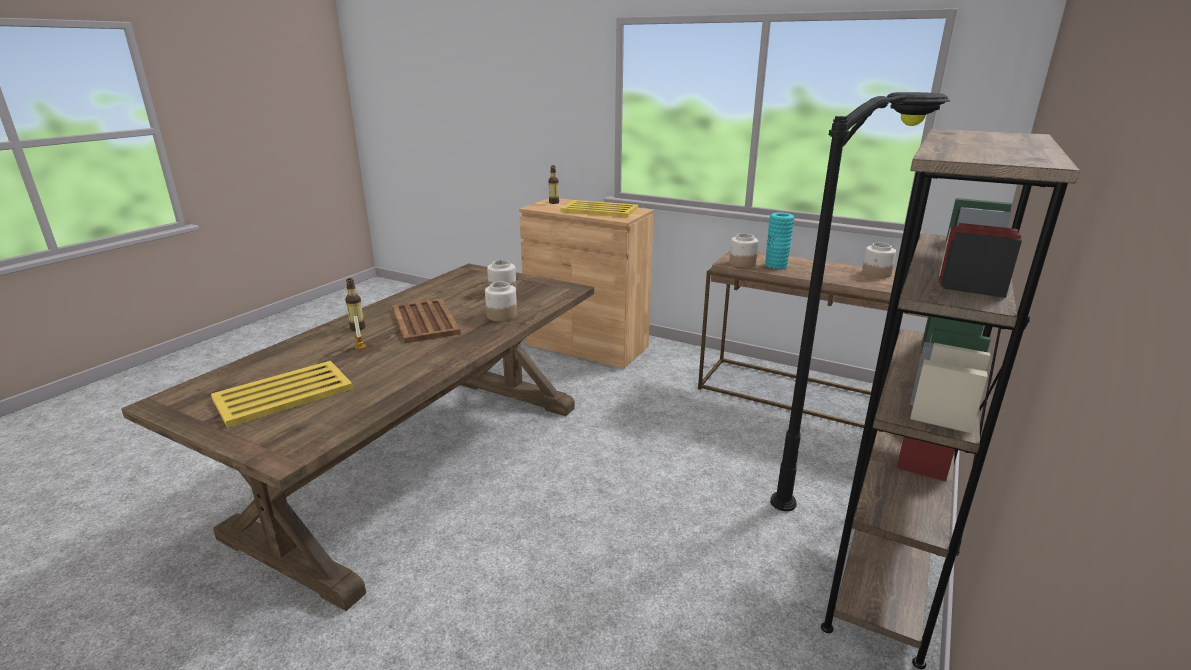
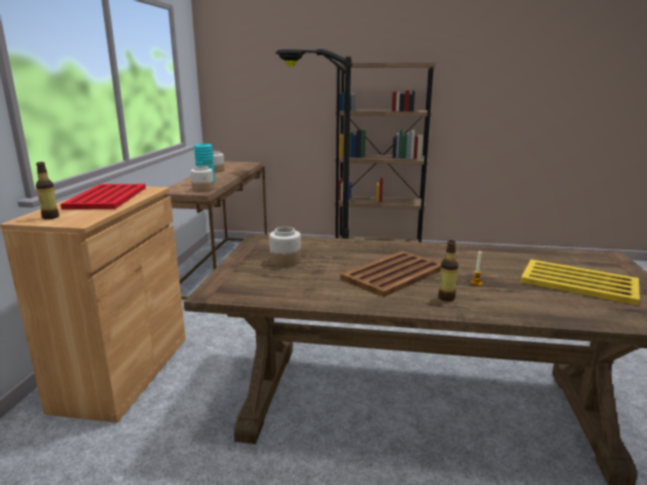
camera: 110 degrees left, 5 degrees down
jar [485,282,517,322] -> none
yellow tray [561,200,638,217] -> red tray [60,184,146,209]

